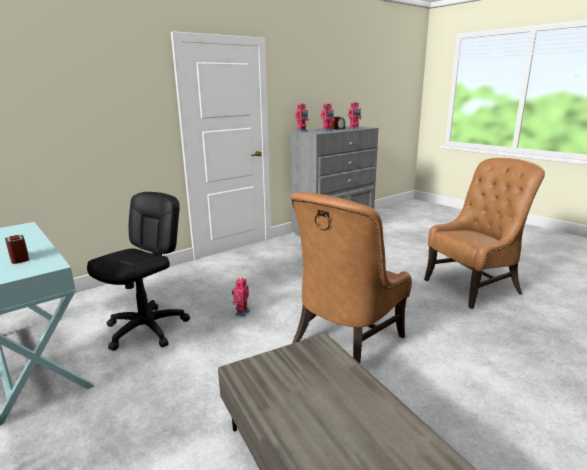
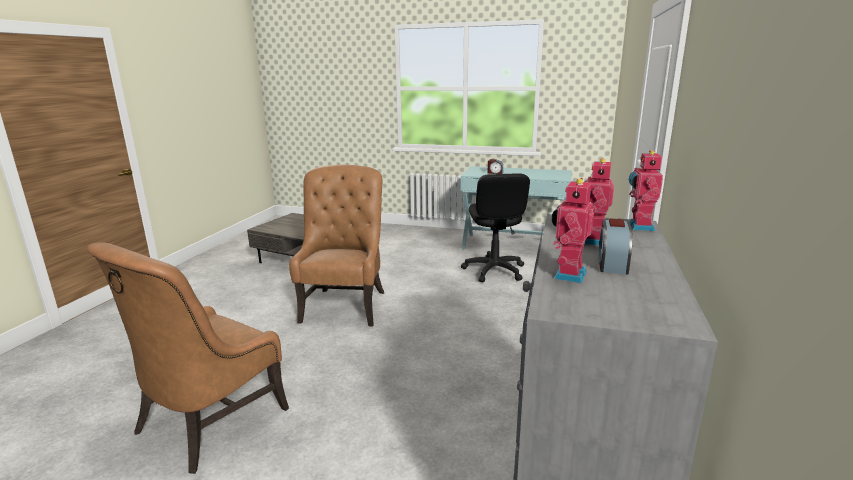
camera: 145 degrees right, 0 degrees up
toy robot [232,278,250,317] -> none

